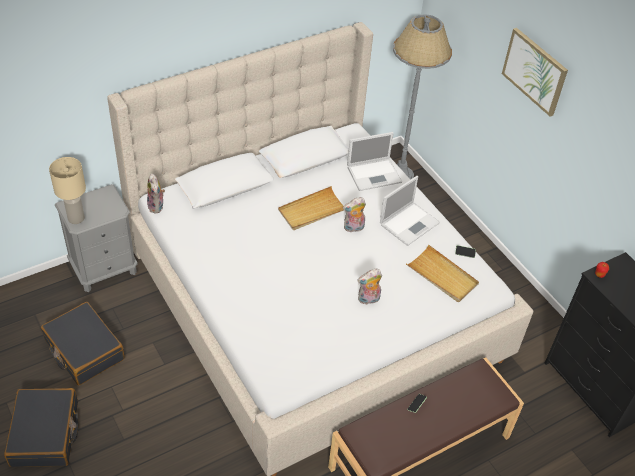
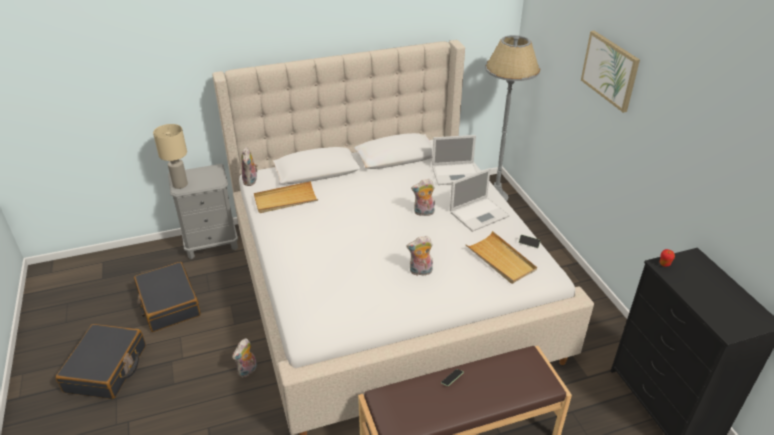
camera: 15 degrees right, 10 degrees down
beige tray [278,186,344,230] -> beige tray moved to [254,181,318,213]
none -> plush toy [232,339,257,377]

